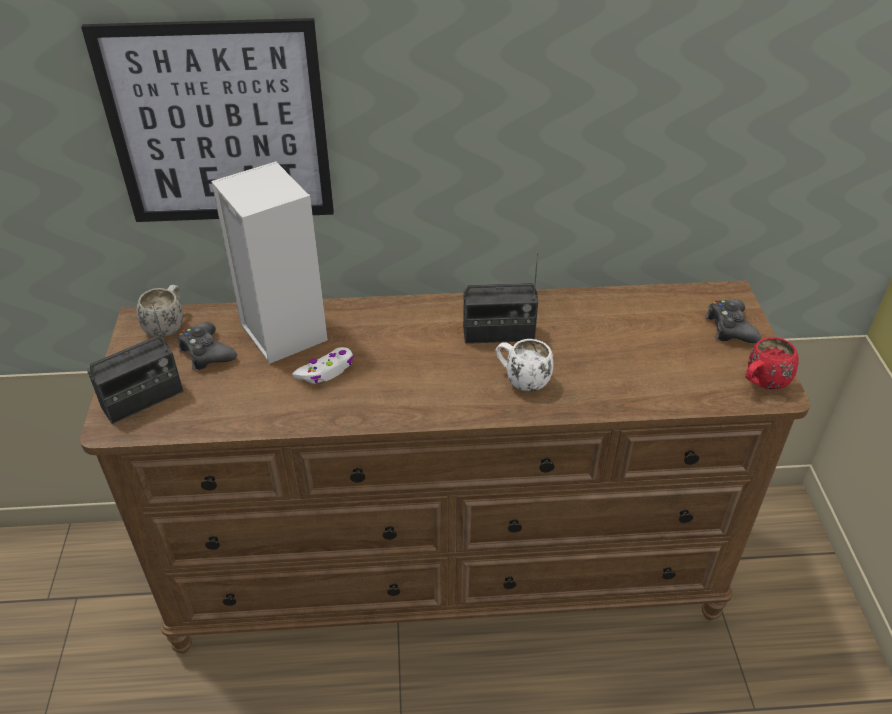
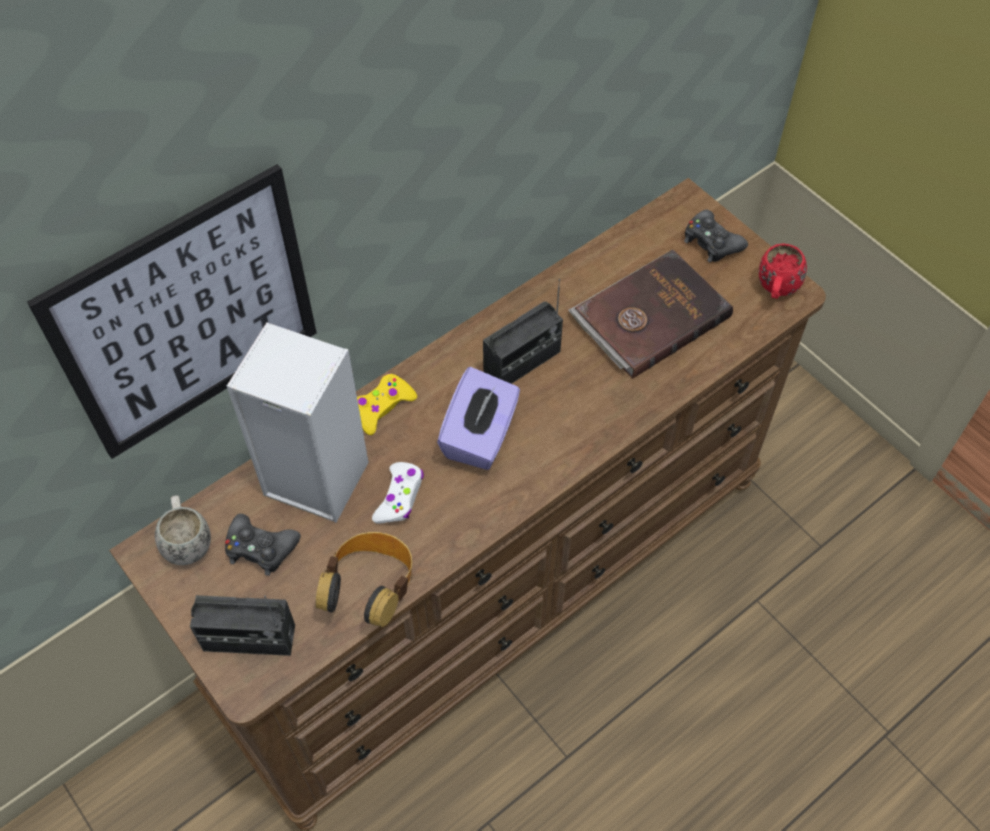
camera: 35 degrees left, 15 degrees up
radio [87,304,184,424] -> radio turned 75 degrees clockwise [190,595,295,656]
white mug [495,339,554,391] -> none
none -> headphones [316,532,412,627]
none -> yellow game controller [357,373,417,435]
none -> purple tissue box [437,367,520,470]
none -> brown book [568,250,733,379]

